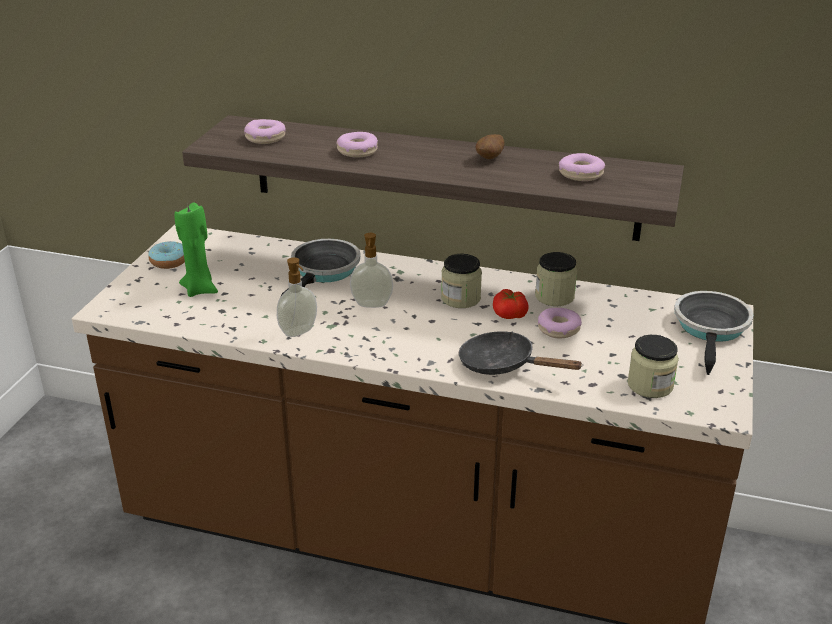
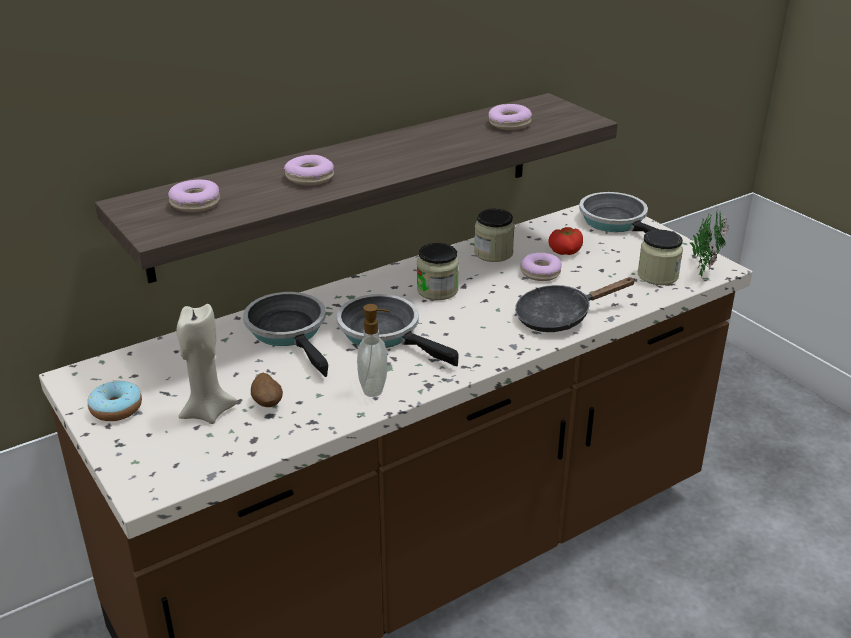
camera: 50 degrees left, 0 degrees up
green candle [175,202,218,297] -> beige candle [177,304,238,424]
soap dispenser [350,233,393,308] -> frying pan [337,294,459,366]
potato [476,134,505,159] -> potato moved to [251,373,283,407]
tomato [493,289,529,319] -> tomato moved to [548,227,583,255]
none -> potted plant [690,206,729,277]

